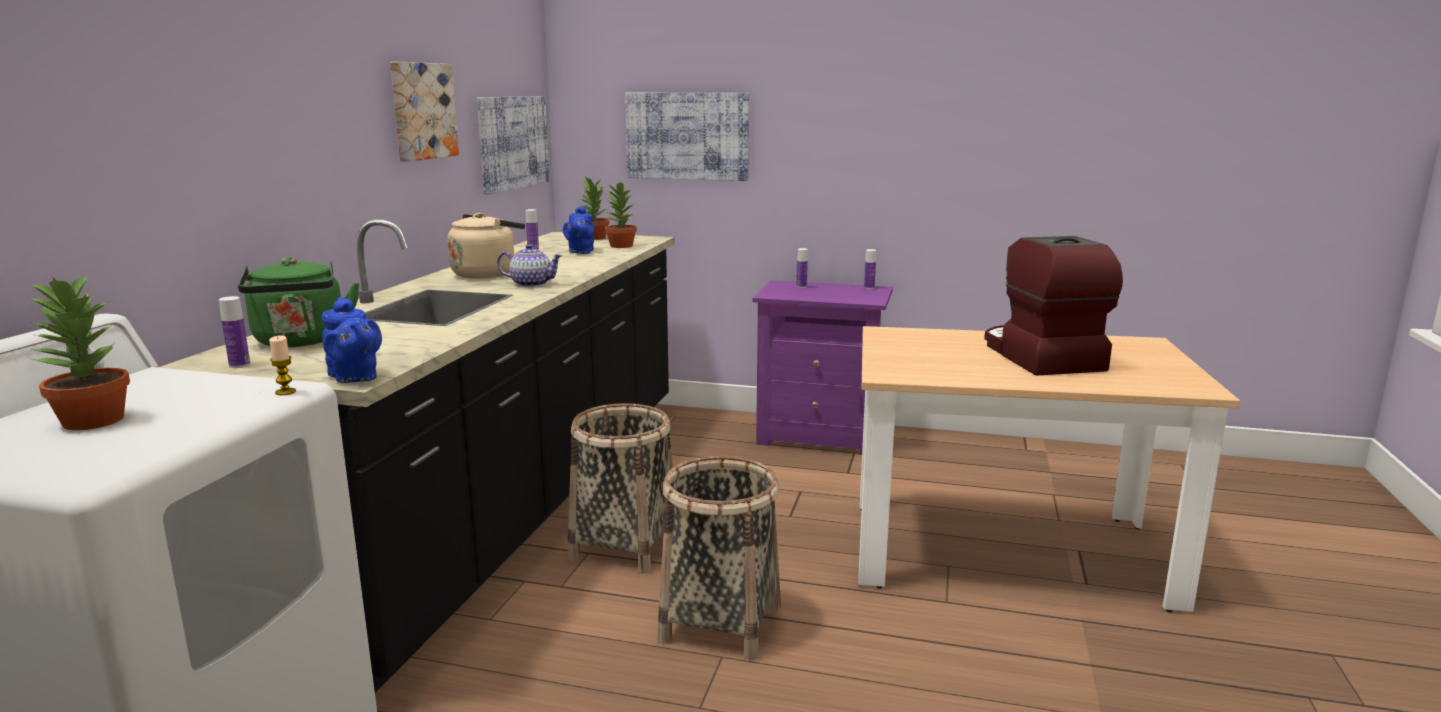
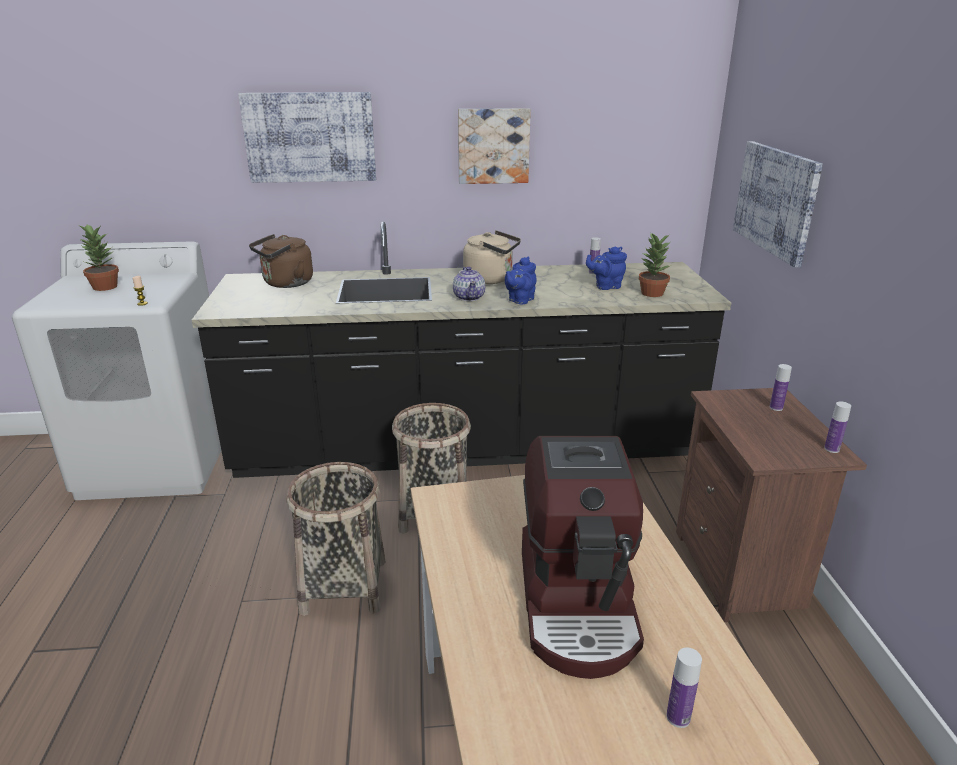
camera: 70 degrees right, 10 degrees up
bottle [219,296,250,368] -> bottle moved to [666,648,702,728]
green kettle [238,257,360,347] -> brown kettle [249,234,313,288]
blue teapot [322,297,382,383] -> blue teapot moved to [505,256,537,304]
picture [477,96,550,194] -> picture moved to [238,92,376,183]
potted plant [579,176,609,240] -> none
purple nightstand [753,280,893,455] -> brown nightstand [676,388,867,622]
coffee machine [984,236,1123,376] -> coffee machine turned 120 degrees clockwise [522,436,644,679]

